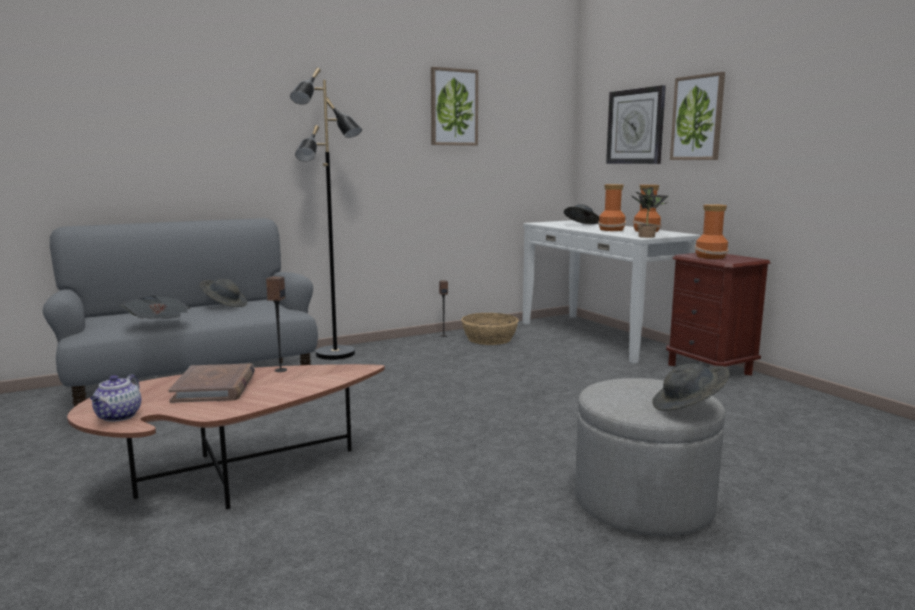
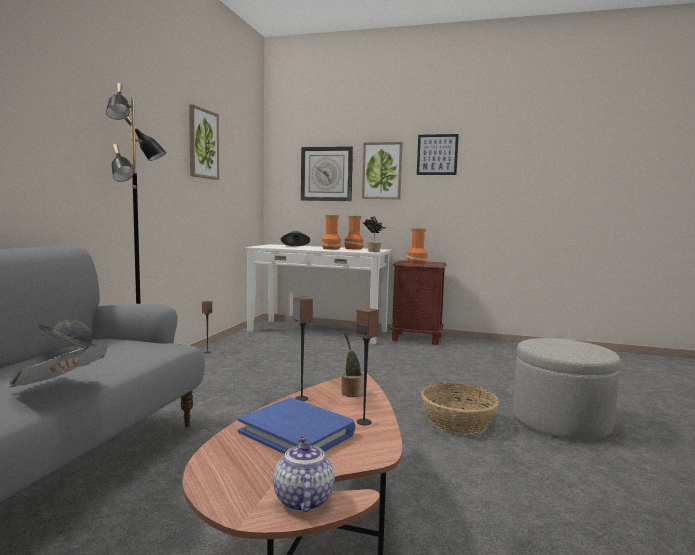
camera: 45 degrees left, 5 degrees down
teapot [90,374,141,422] -> teapot turned 150 degrees counterclockwise [273,437,335,512]
brown book [169,364,255,403] -> blue book [238,398,355,454]
basket [461,313,519,345] -> basket moved to [421,383,499,435]
grey hat [652,363,730,411] -> none
none -> potted plant [342,331,364,397]
none -> speaker [356,308,379,425]
none -> picture [417,134,459,175]

